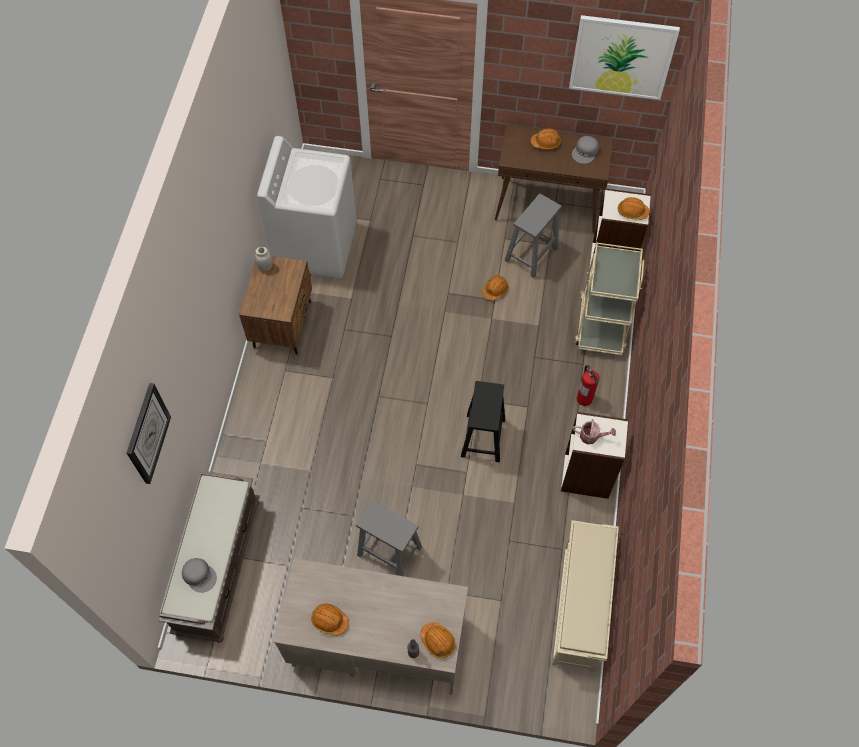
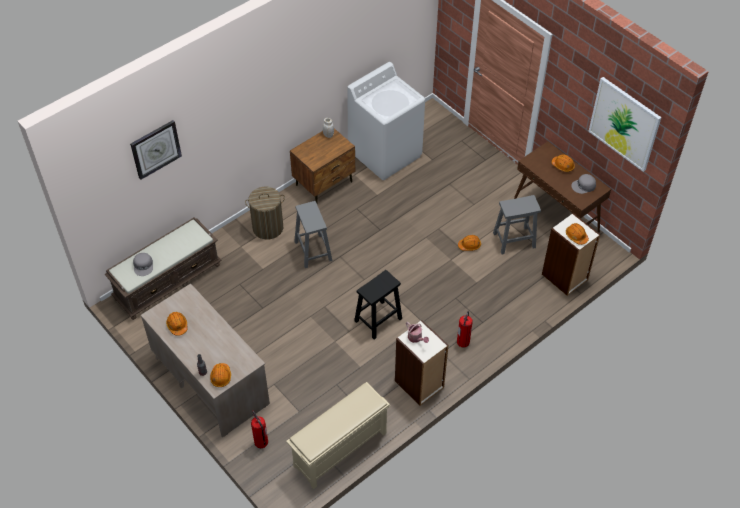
camera: 40 degrees right, 10 degrees down
grey stool [356,500,422,576] -> grey stool moved to [294,201,333,268]
beige cart [575,242,644,355] -> none
none -> laundry basket [245,187,285,240]
none -> fire extinguisher [251,411,268,448]

